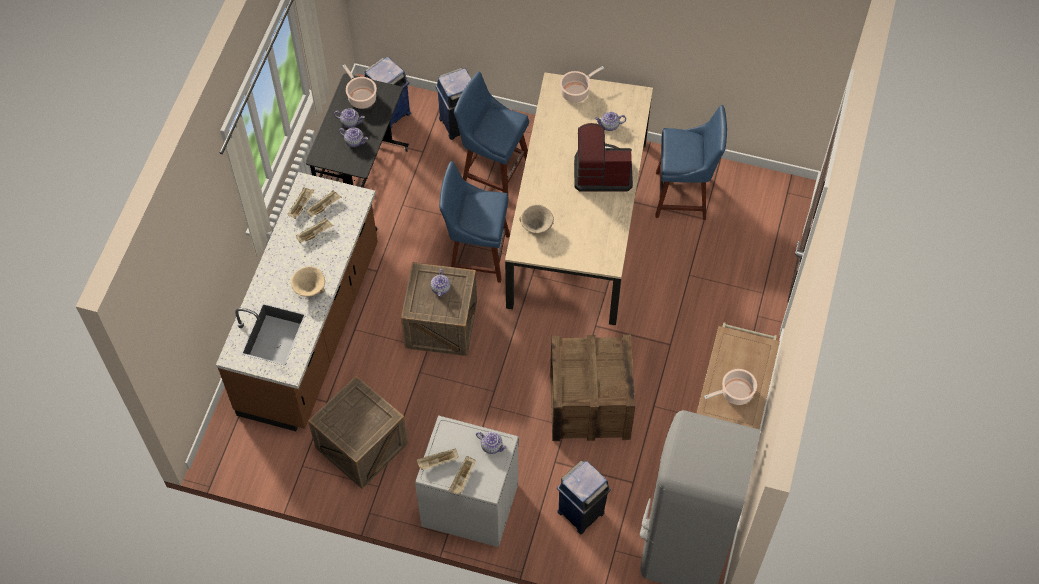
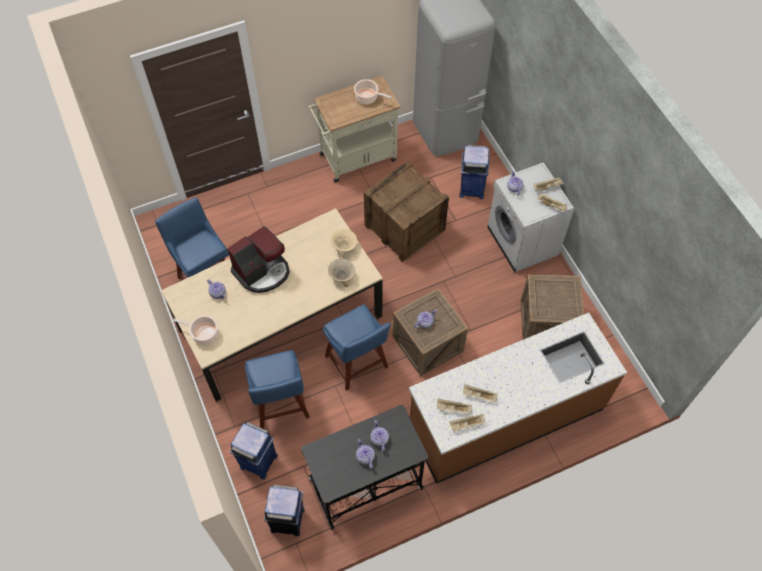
camera: 130 degrees left, 0 degrees up
beige bowl [291,266,325,297] -> beige bowl moved to [330,229,357,257]
cooking pot [342,64,377,109] -> none
coffee machine [574,123,633,191] -> coffee machine turned 90 degrees counterclockwise [227,226,290,293]

